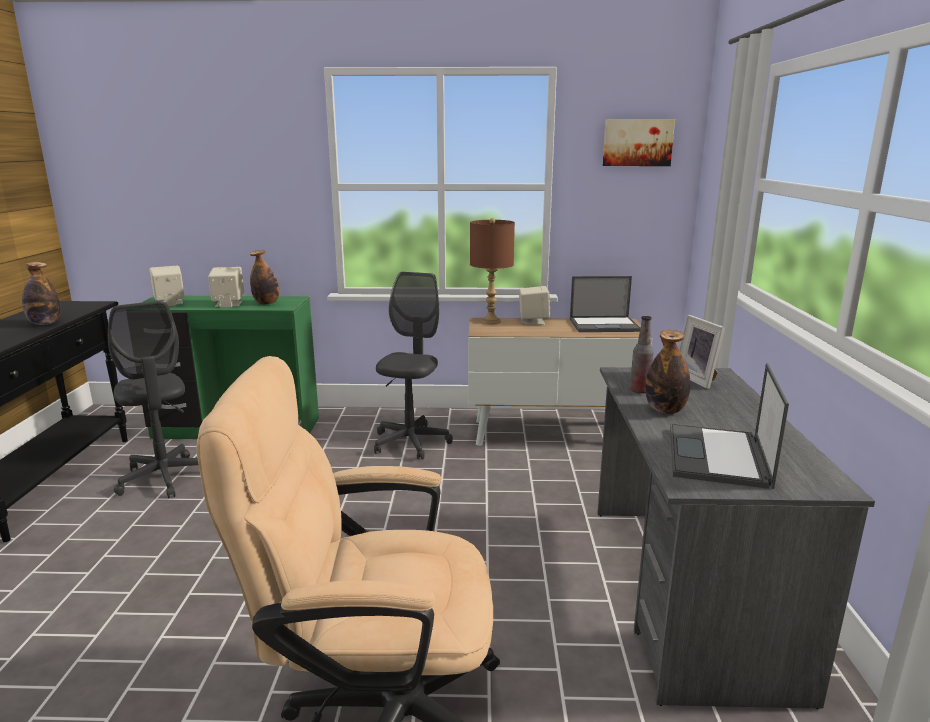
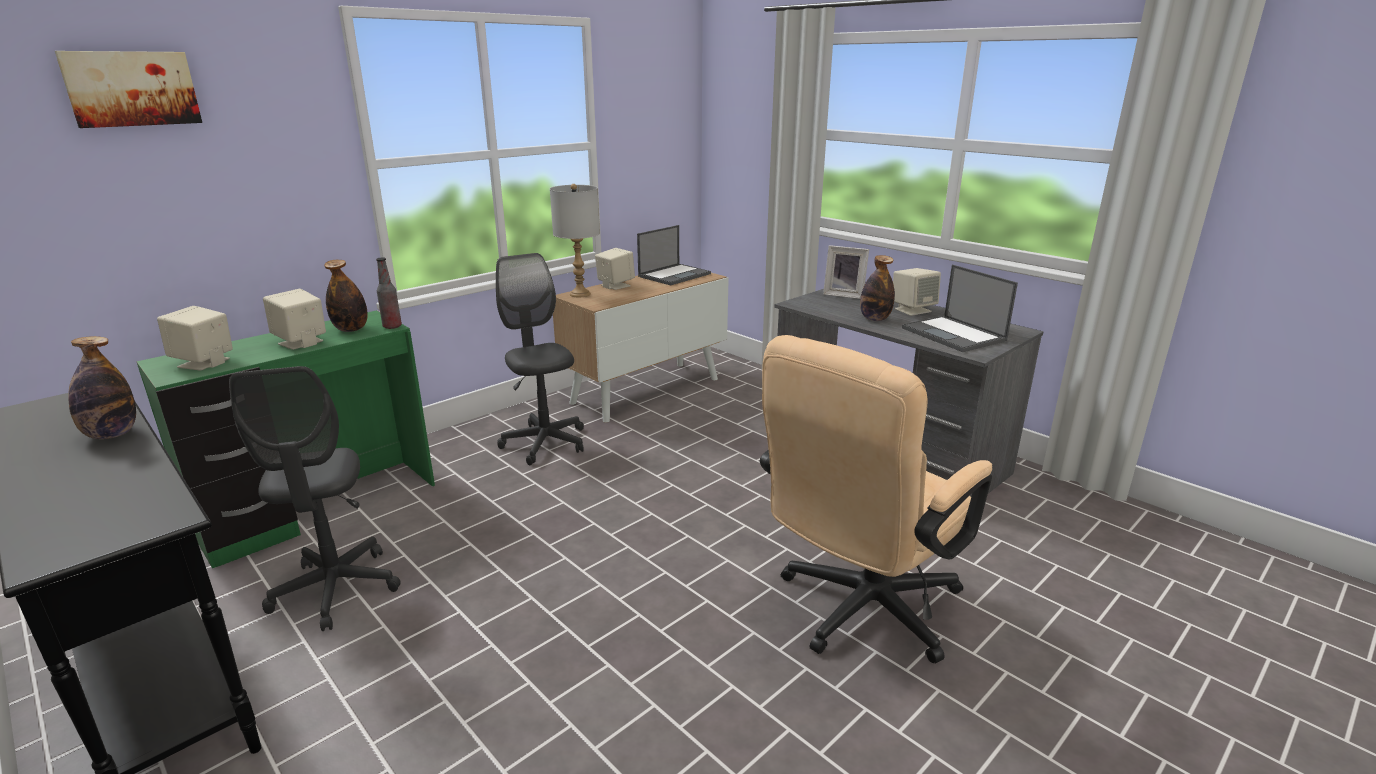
camera: 45 degrees left, 5 degrees up
grey office chair [108,301,199,499] -> grey office chair turned 60 degrees clockwise [229,366,401,631]
brown table lamp [470,218,515,324] -> grey table lamp [550,184,600,297]
picture [603,120,675,166] -> picture moved to [55,51,202,128]
bottle [630,316,654,394] -> bottle moved to [376,257,402,329]
none -> beige speaker [893,268,941,316]

